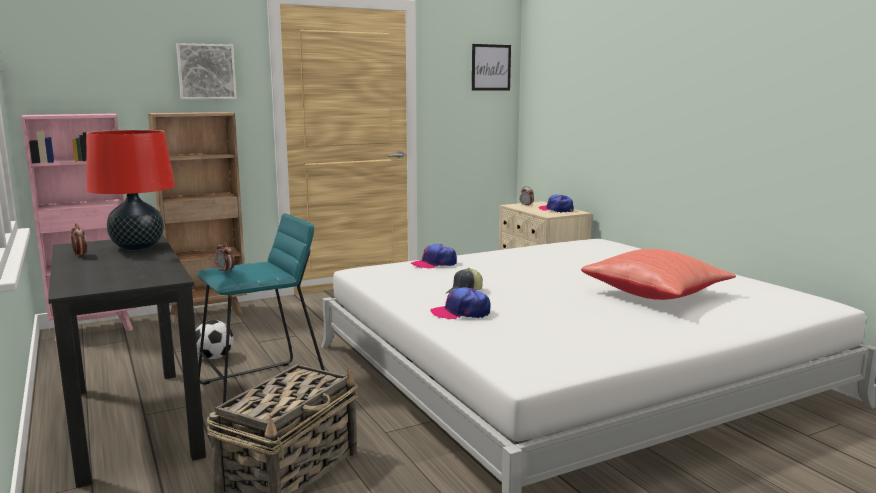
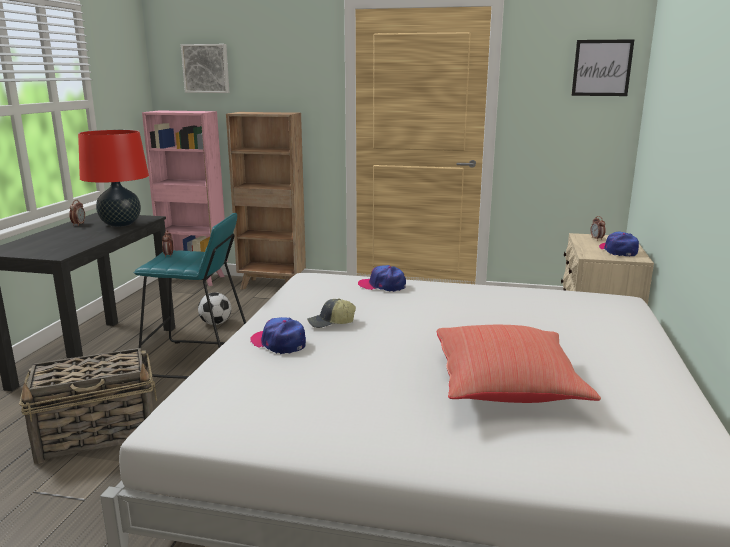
camera: 40 degrees right, 5 degrees up
picture [176,43,237,99] -> picture moved to [181,44,229,93]

